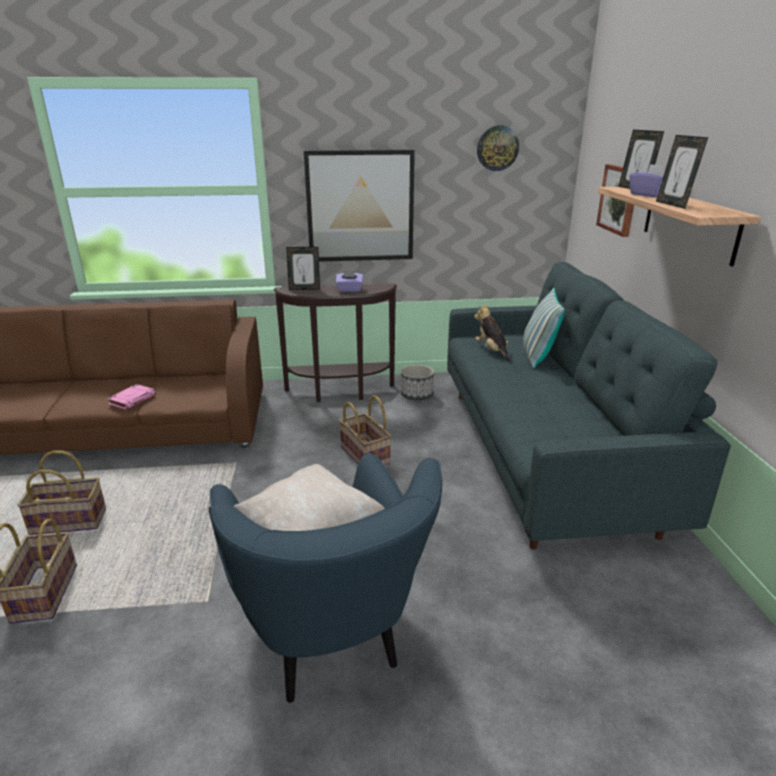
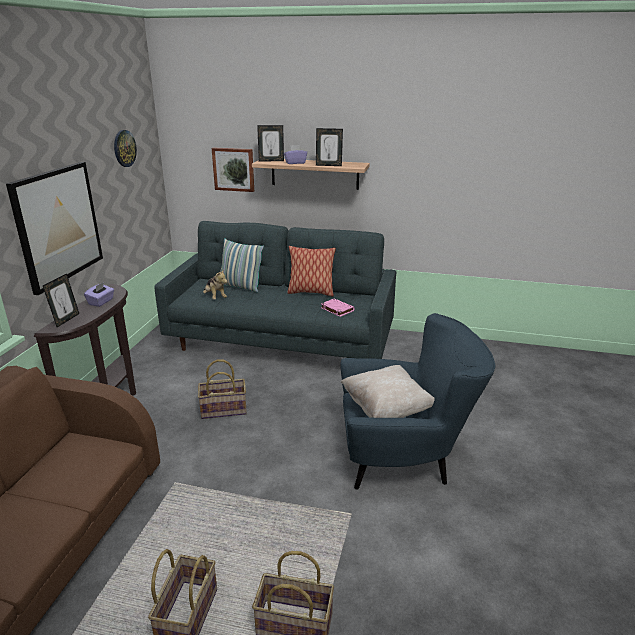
camera: 70 degrees left, 0 degrees up
pink book [107,384,156,410] -> pink book moved to [321,298,355,317]
planter [401,365,434,400] -> none
plush toy [474,304,512,362] -> plush toy turned 120 degrees counterclockwise [203,269,228,300]
none -> pillow [287,246,336,297]

